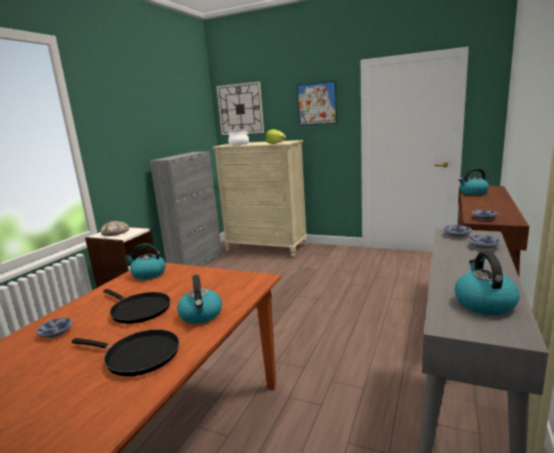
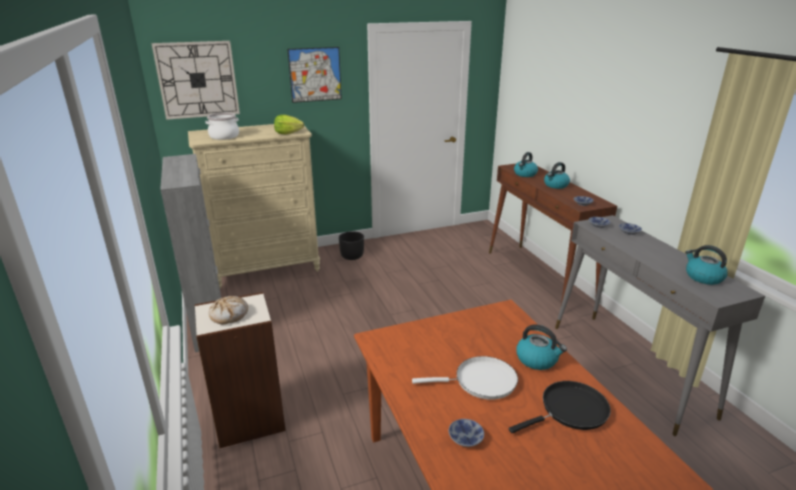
camera: 45 degrees left, 10 degrees up
black frying pan [103,289,170,324] -> white frying pan [412,356,518,400]
kettle [124,243,166,280] -> kettle moved to [544,162,570,189]
none -> black planter [339,231,364,260]

